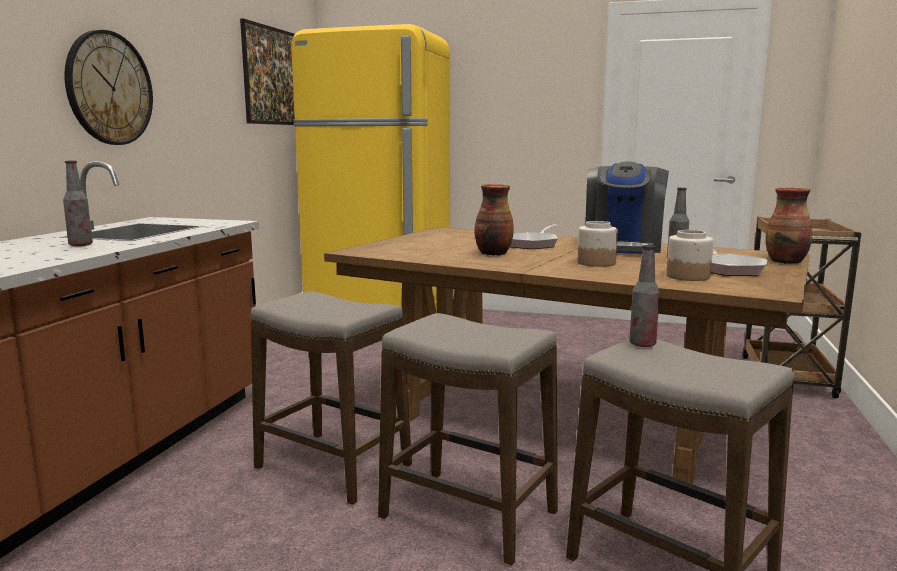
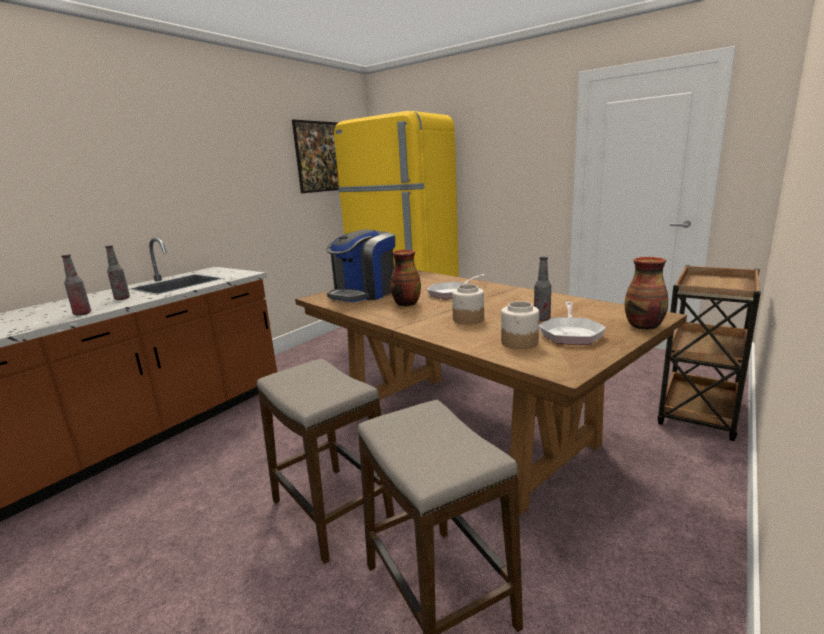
camera: 20 degrees right, 5 degrees up
wall clock [64,30,153,145] -> none
stool [251,291,412,505] -> none
coffee machine [585,162,669,254] -> coffee machine moved to [326,229,395,302]
bottle [629,245,660,347] -> bottle moved to [61,255,91,315]

